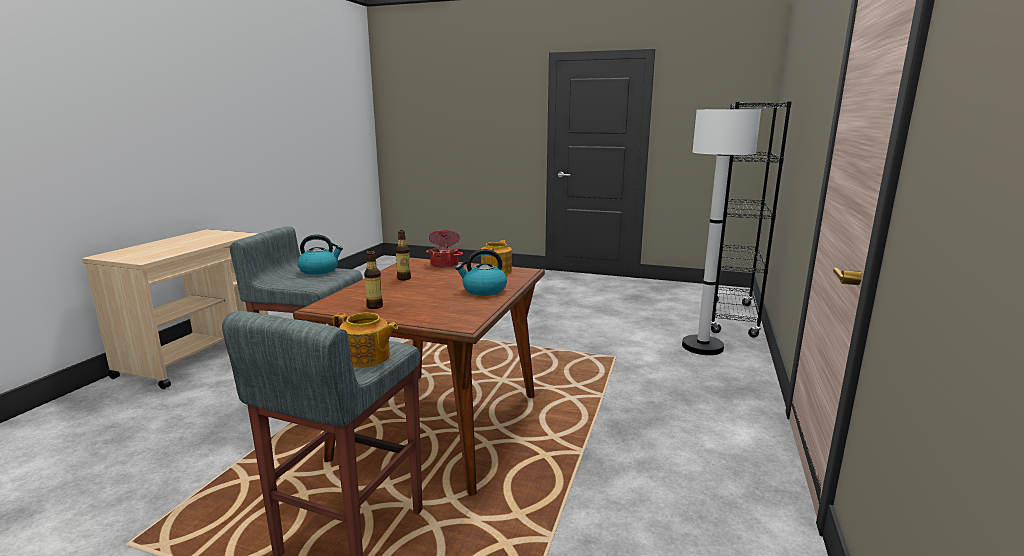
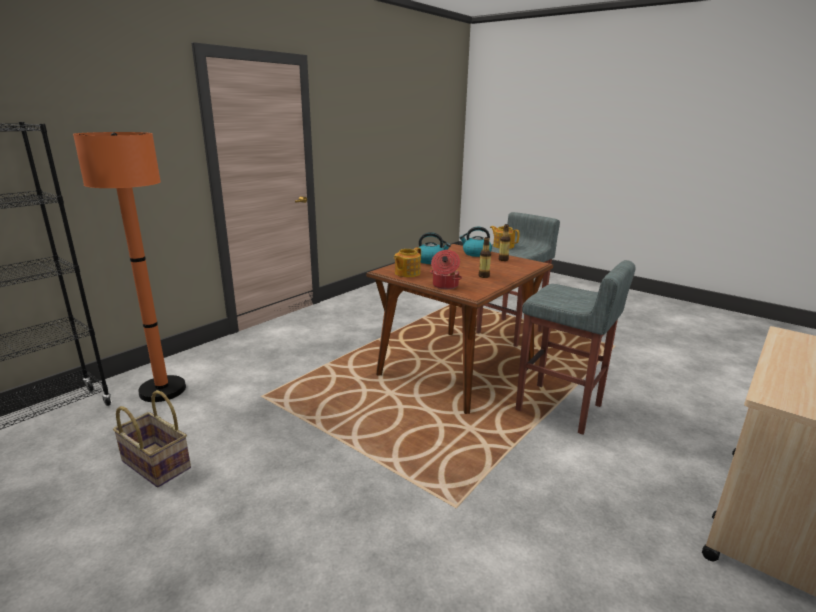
camera: 160 degrees left, 5 degrees up
kettle [298,234,343,275] -> kettle moved to [459,227,492,257]
white floor lamp [682,108,761,355] -> orange floor lamp [73,132,186,402]
none -> basket [113,390,191,488]

